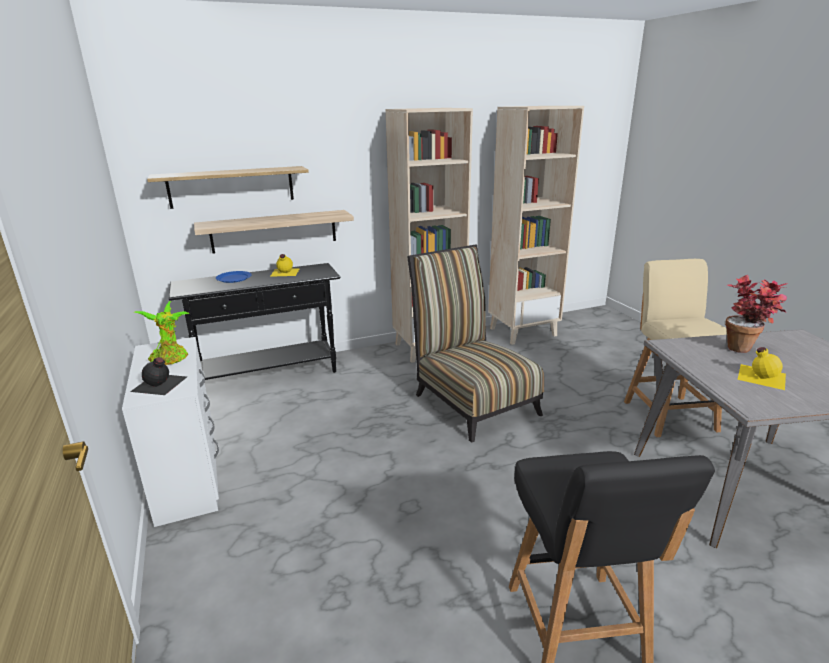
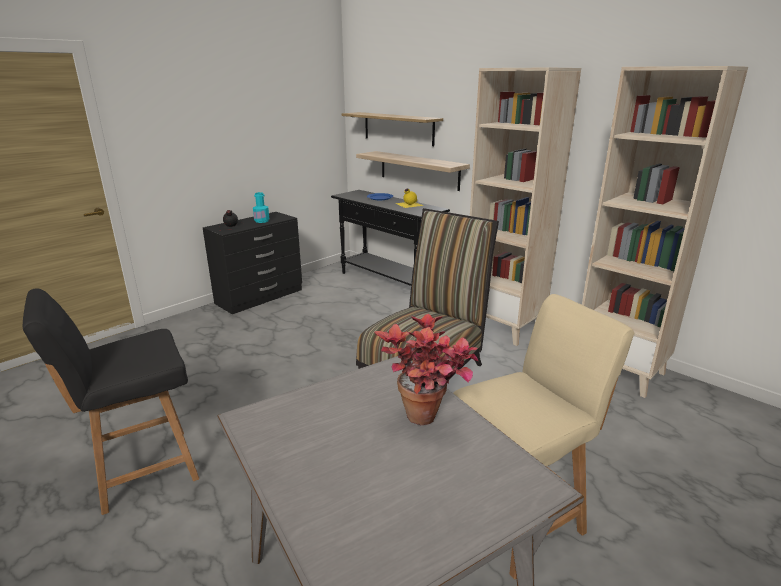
camera: 65 degrees right, 0 degrees up
white dresser [122,337,219,527] -> black dresser [203,212,302,314]
potted plant [133,301,190,365] -> turquoise bottle [253,192,269,223]
yellow bottle [737,347,786,390] -> none

